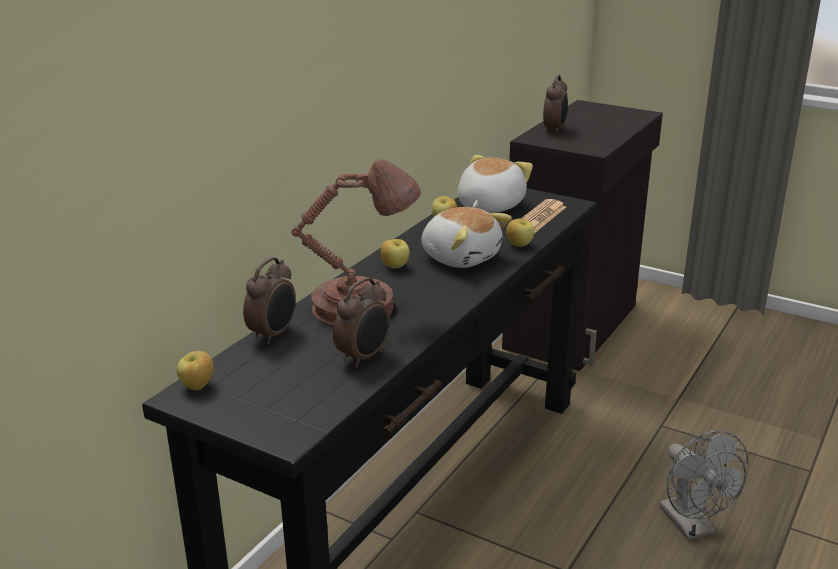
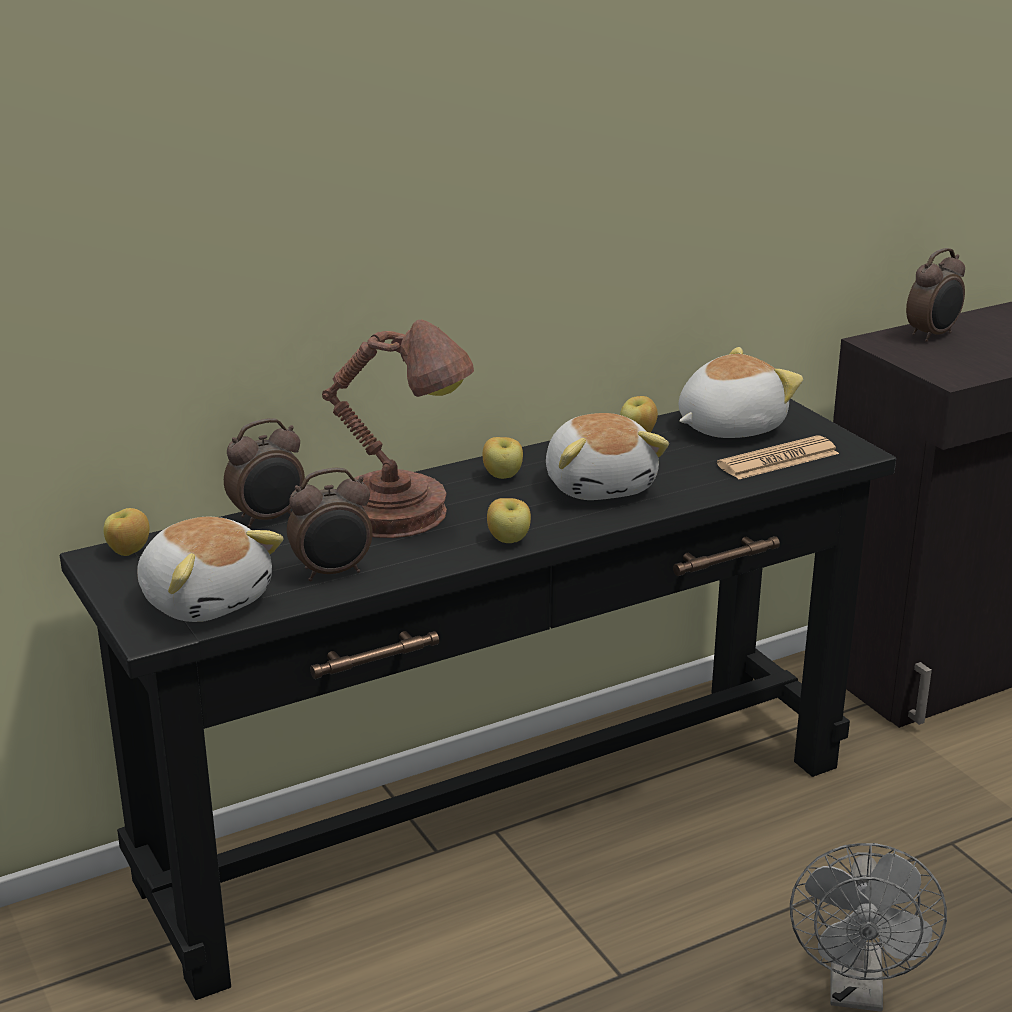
camera: 30 degrees right, 0 degrees up
apple [506,219,534,247] -> apple moved to [487,498,531,543]
none -> plush toy [137,517,283,622]

